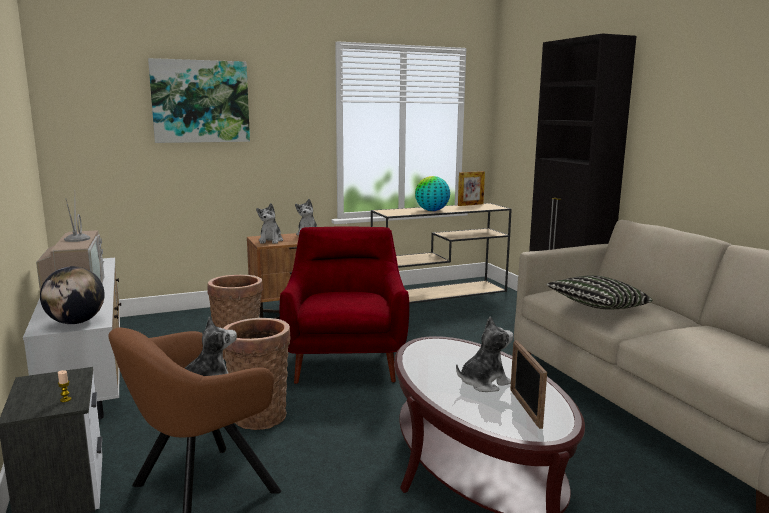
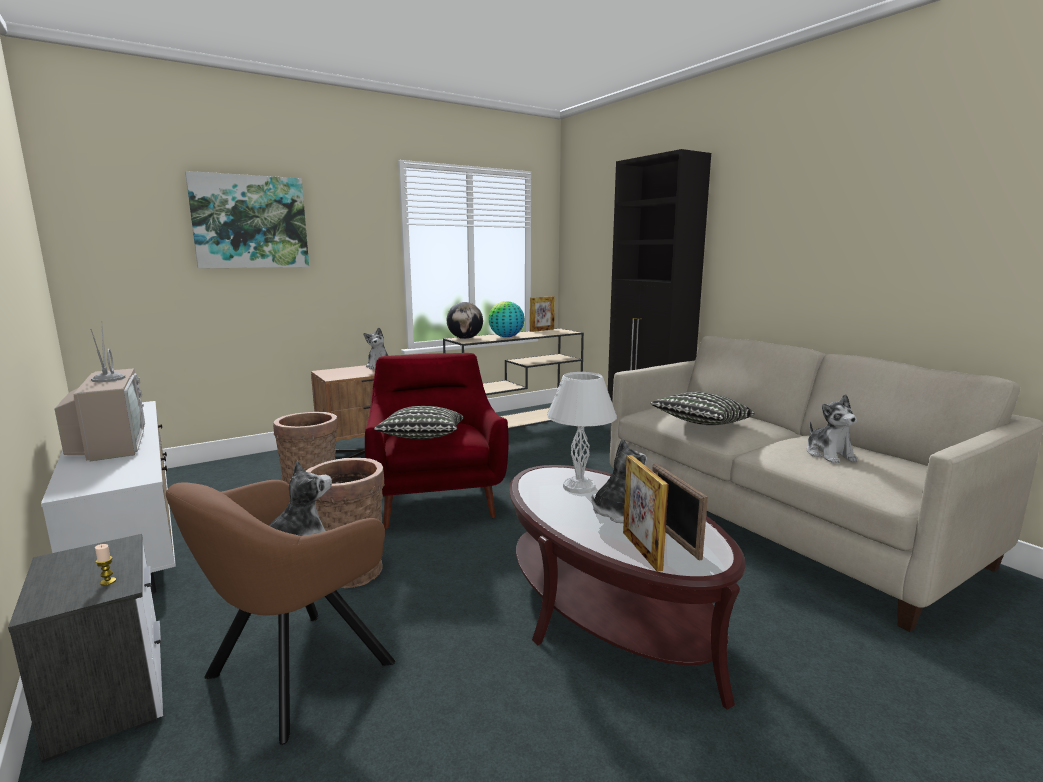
camera: 10 degrees left, 0 degrees up
globe [40,266,105,324] -> globe moved to [447,302,483,339]
plush toy [256,203,283,244] -> plush toy moved to [807,394,858,463]
none -> pillow [374,406,464,439]
none -> white table lamp [547,372,617,494]
none -> picture frame [623,455,669,572]

